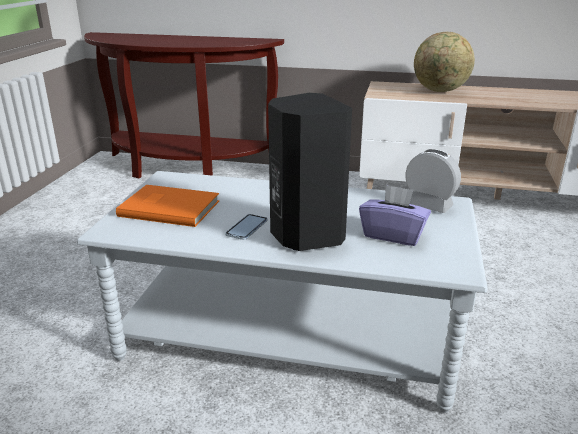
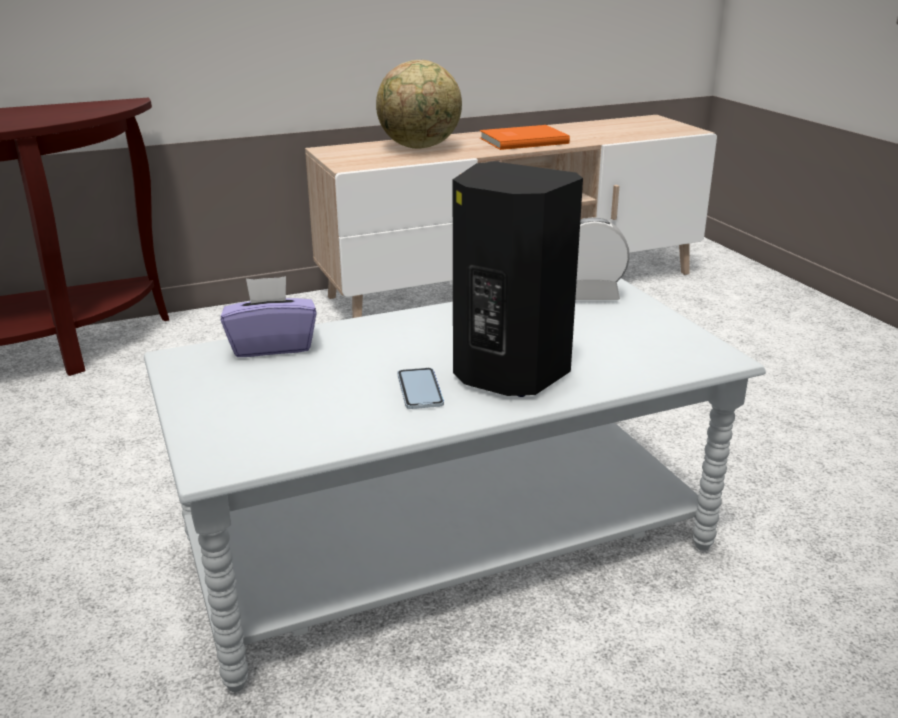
camera: 35 degrees left, 0 degrees up
orange book [116,185,219,227] -> orange book moved to [480,125,570,150]
purple tissue box [359,185,431,246] -> purple tissue box moved to [221,276,317,357]

